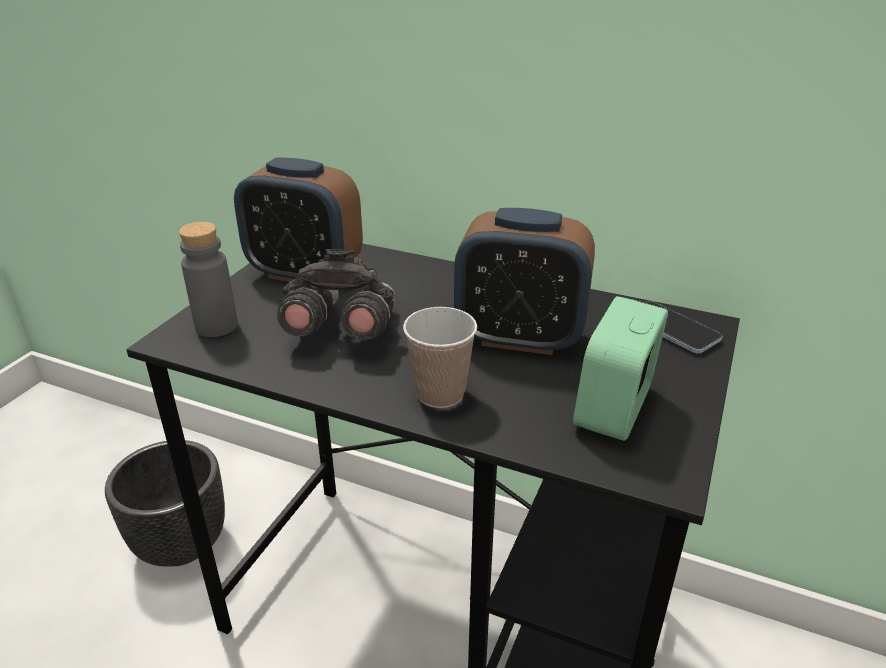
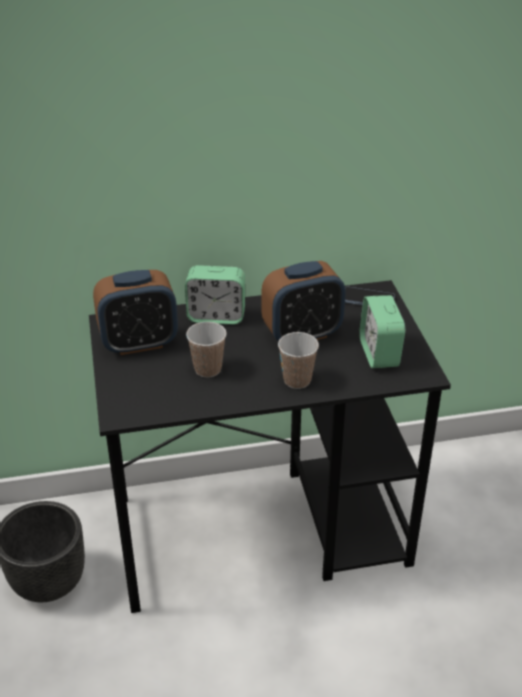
camera: 35 degrees left, 5 degrees up
grey bottle [179,222,238,337] -> none
grey binoculars [277,249,395,341] -> cup [186,322,227,378]
none -> alarm clock [185,265,245,324]

